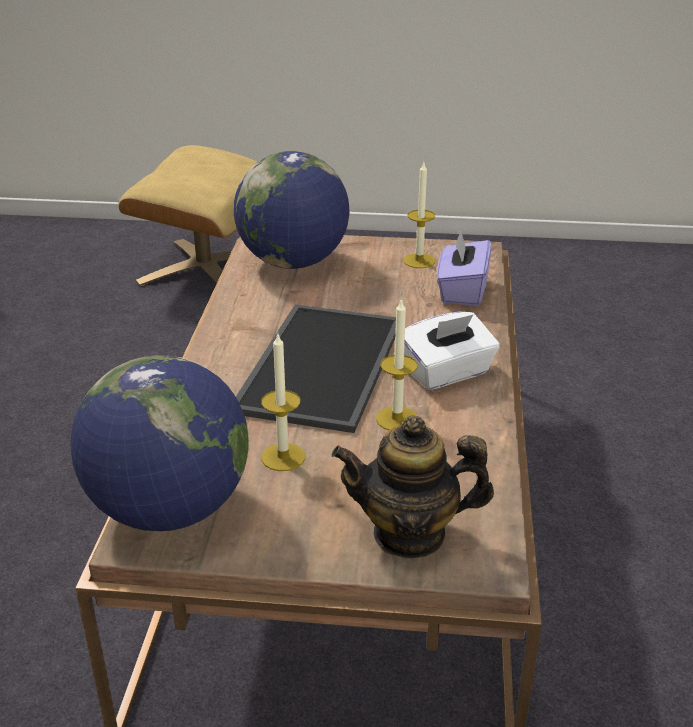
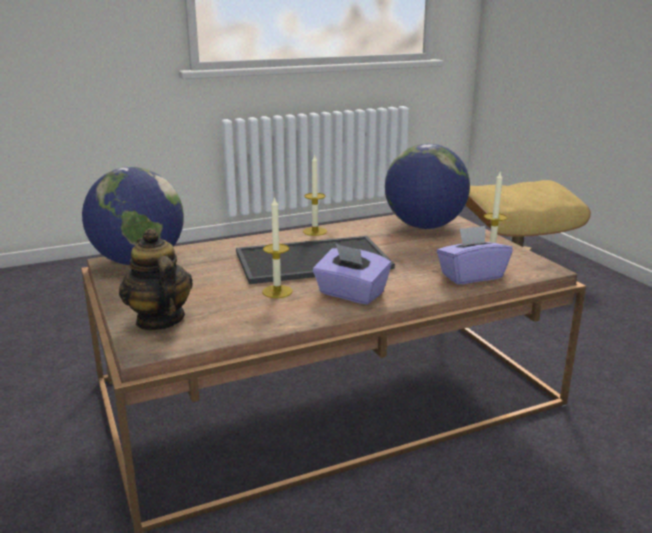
camera: 60 degrees right, 10 degrees down
candle [261,334,305,471] -> candle moved to [303,154,327,236]
white tissue box [404,312,500,390] -> purple tissue box [313,244,391,305]

